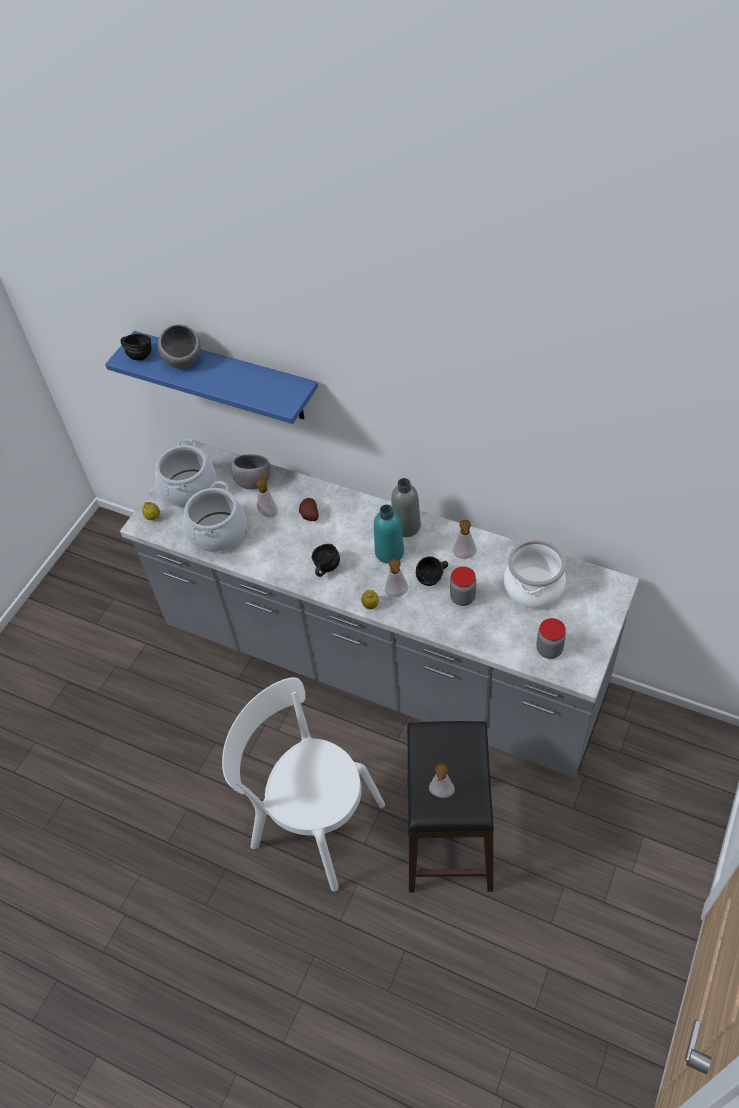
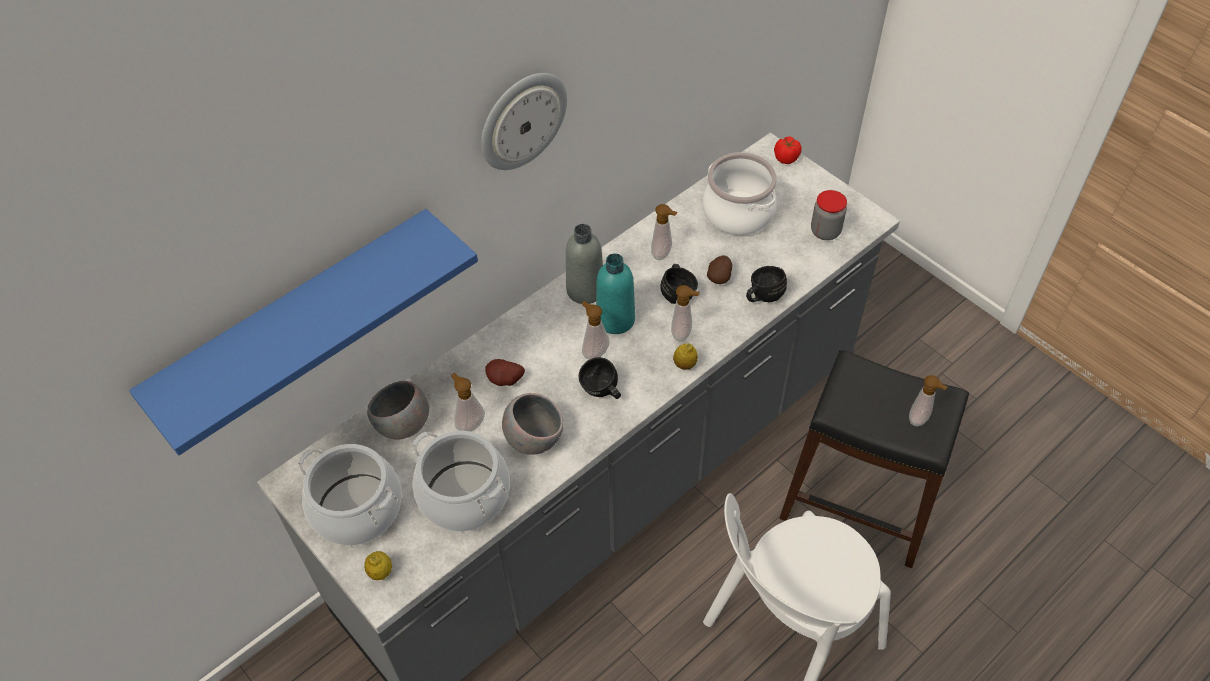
camera: 70 degrees left, 0 degrees up
black mug [121,334,151,360] -> black mug moved to [746,266,787,302]
grey bowl [158,324,201,368] -> grey bowl moved to [502,393,563,455]
jar [450,566,476,606] -> potato [707,256,732,284]
none -> wall clock [481,73,567,170]
none -> soap dispenser [582,301,609,360]
none -> tomato [774,136,802,164]

